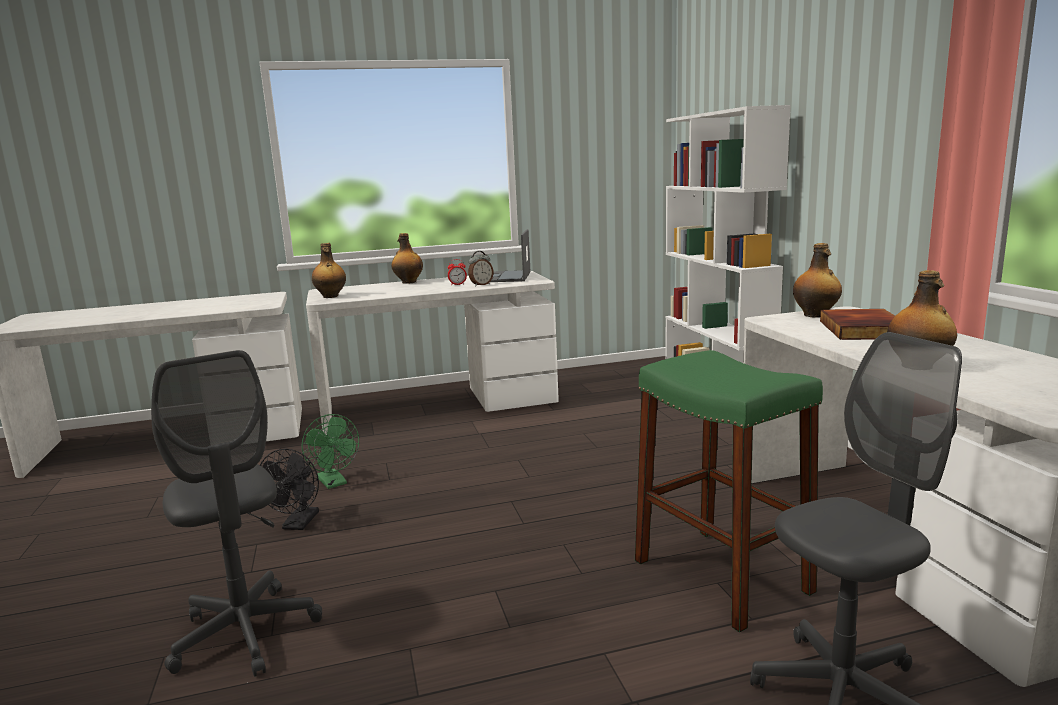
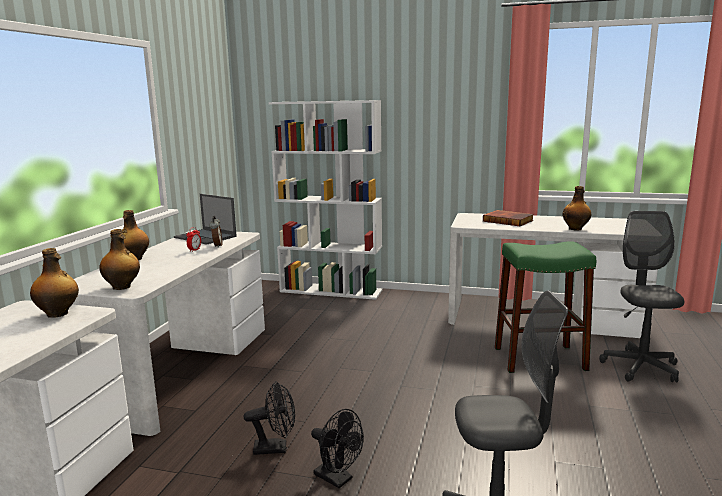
camera: 60 degrees left, 0 degrees up
green fan [301,414,359,489] -> black fan [244,381,295,455]
bottle [793,243,842,318] -> bottle moved to [30,248,79,318]

